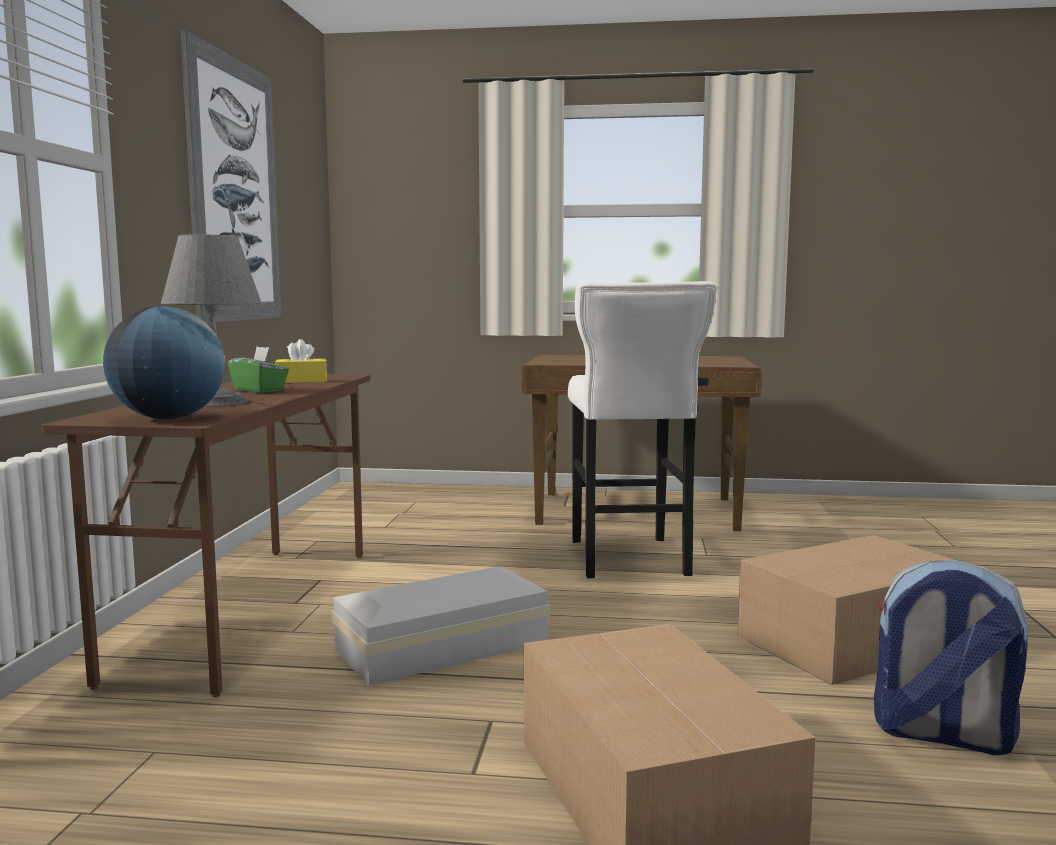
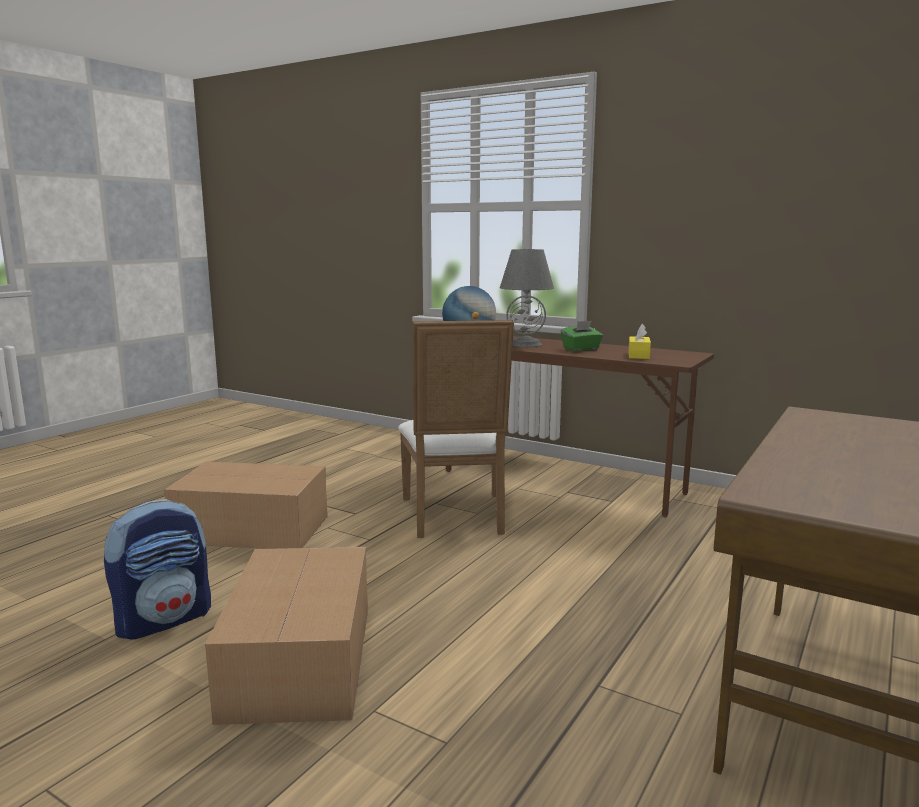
camera: 115 degrees right, 5 degrees up
picture [181,30,281,323] -> none
white storage box [331,566,550,686] -> white chair [398,320,514,538]
white stool [568,281,718,578] -> none

